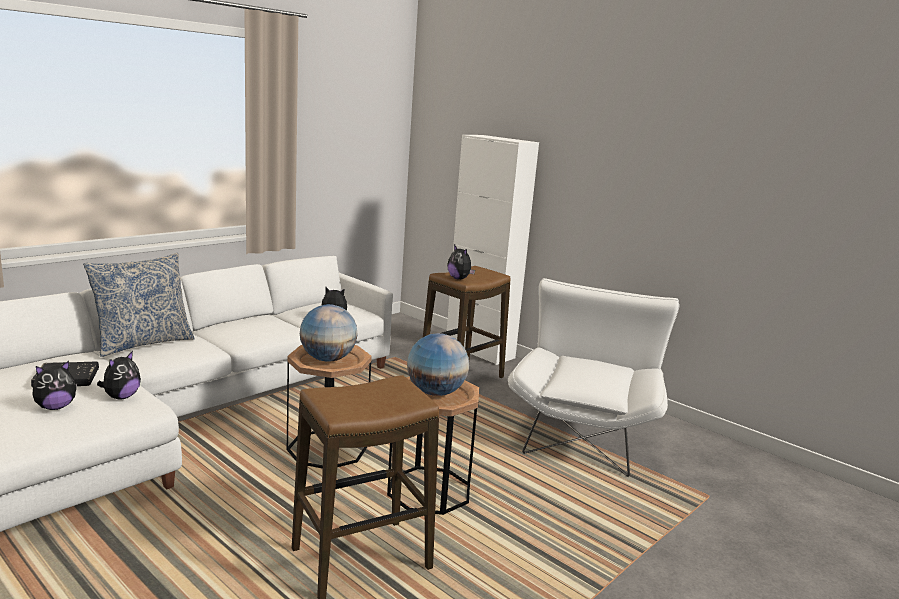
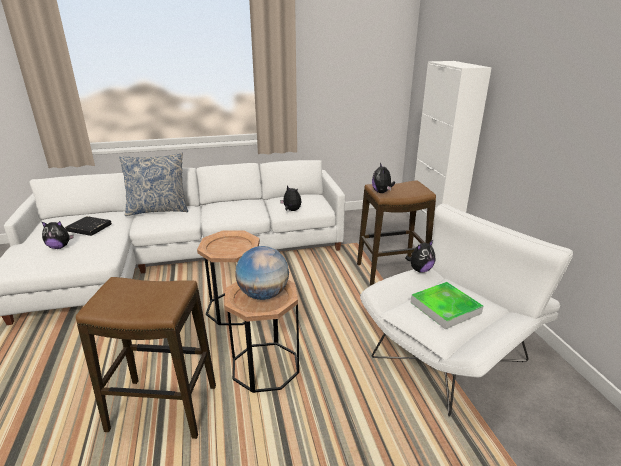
camera: 35 degrees right, 10 degrees up
plush toy [97,351,141,400] -> plush toy moved to [405,240,435,273]
globe [300,304,358,362] -> none
none -> tray [410,282,483,329]

